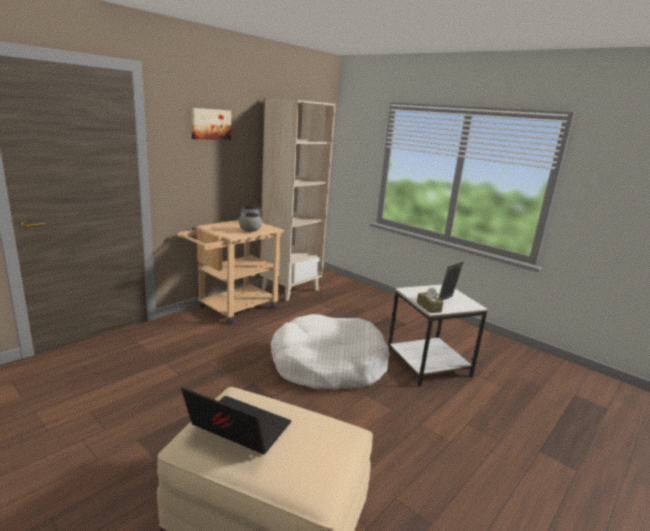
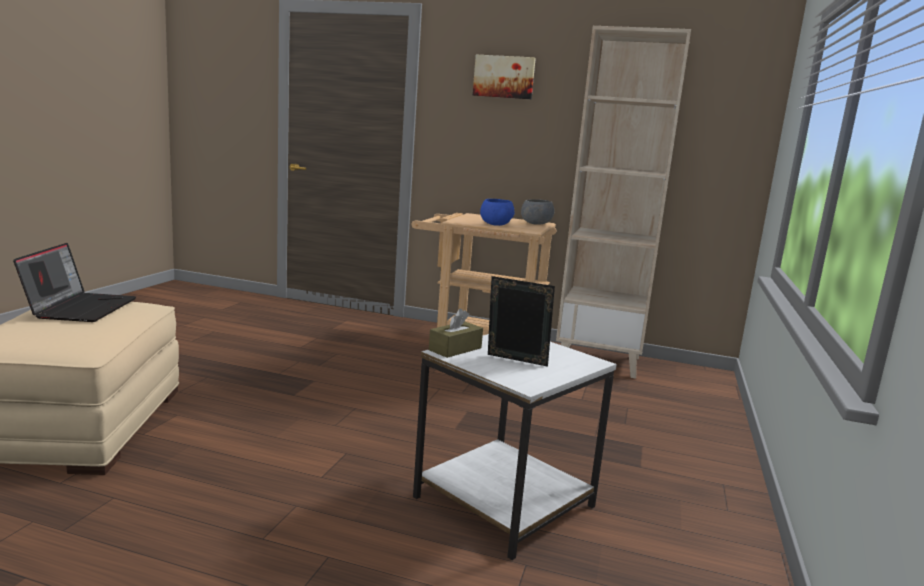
camera: 65 degrees right, 5 degrees down
grey bowl [239,213,262,232] -> blue bowl [480,199,514,226]
white dog bed [270,314,390,390] -> none

